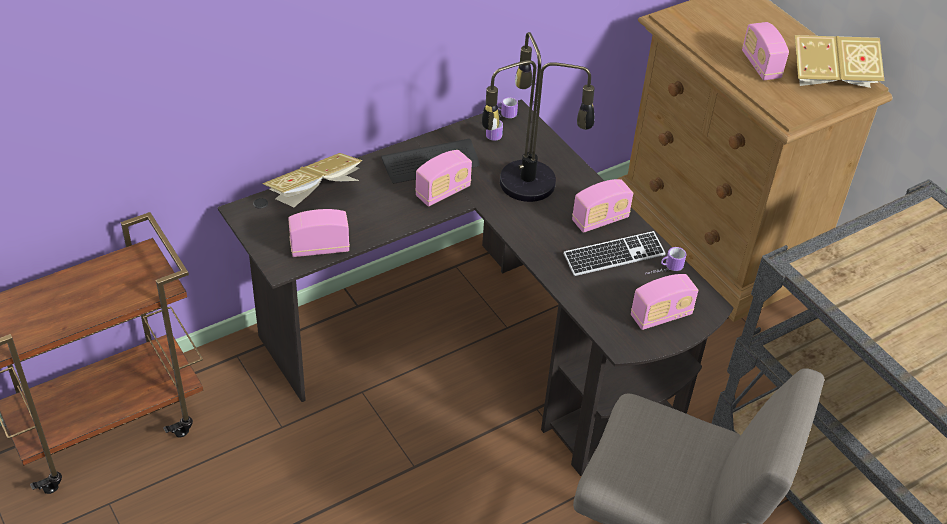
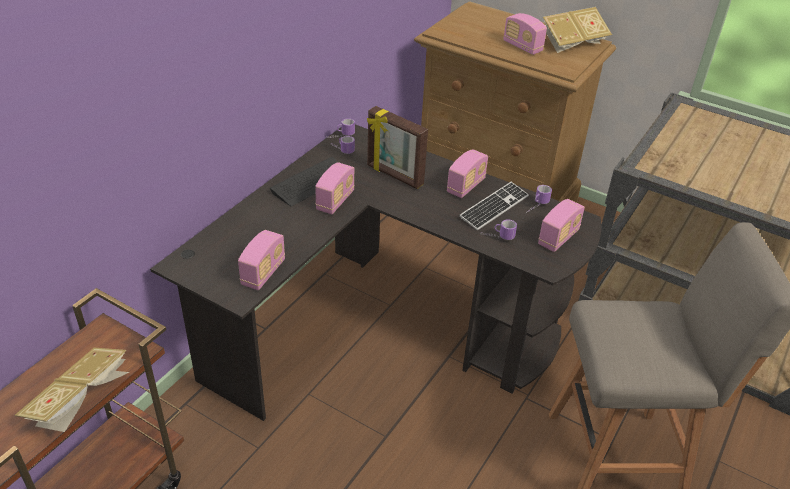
camera: 25 degrees left, 5 degrees down
book [262,153,362,207] -> book moved to [15,348,129,432]
radio [288,209,350,257] -> radio turned 150 degrees clockwise [238,230,285,290]
table lamp [482,32,595,202] -> picture frame [367,106,428,189]
none -> mug [480,219,517,240]

